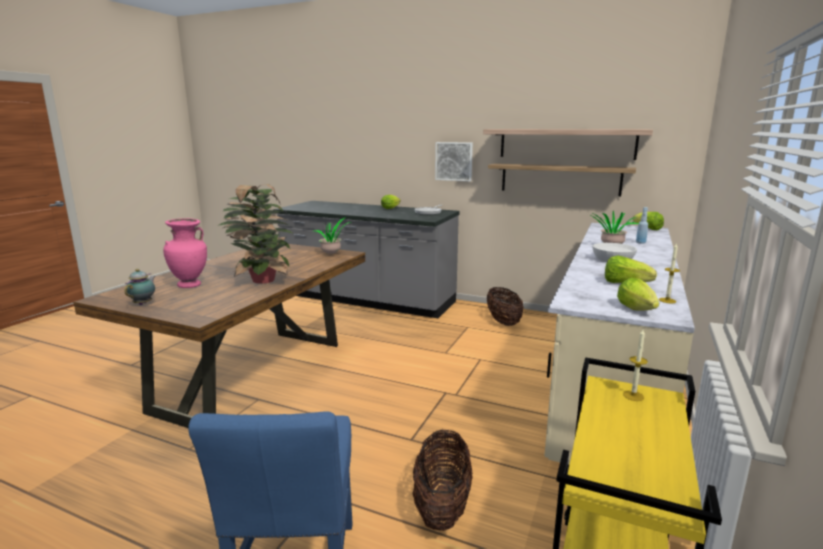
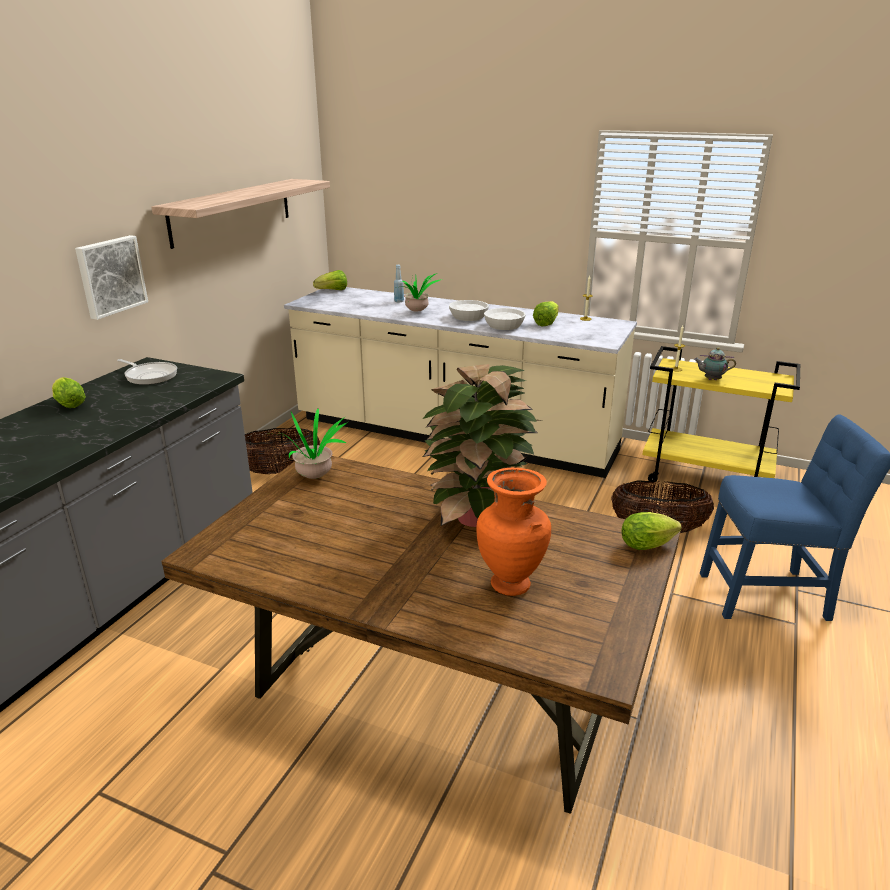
camera: 90 degrees left, 10 degrees up
teapot [124,269,156,305] -> teapot moved to [694,347,736,380]
pink vase [163,218,207,288] -> orange vase [476,468,551,596]
shelf [488,163,636,196] -> none
lettuce [617,278,659,311] -> lettuce moved to [622,512,682,550]
none -> white bowl [484,308,526,330]

